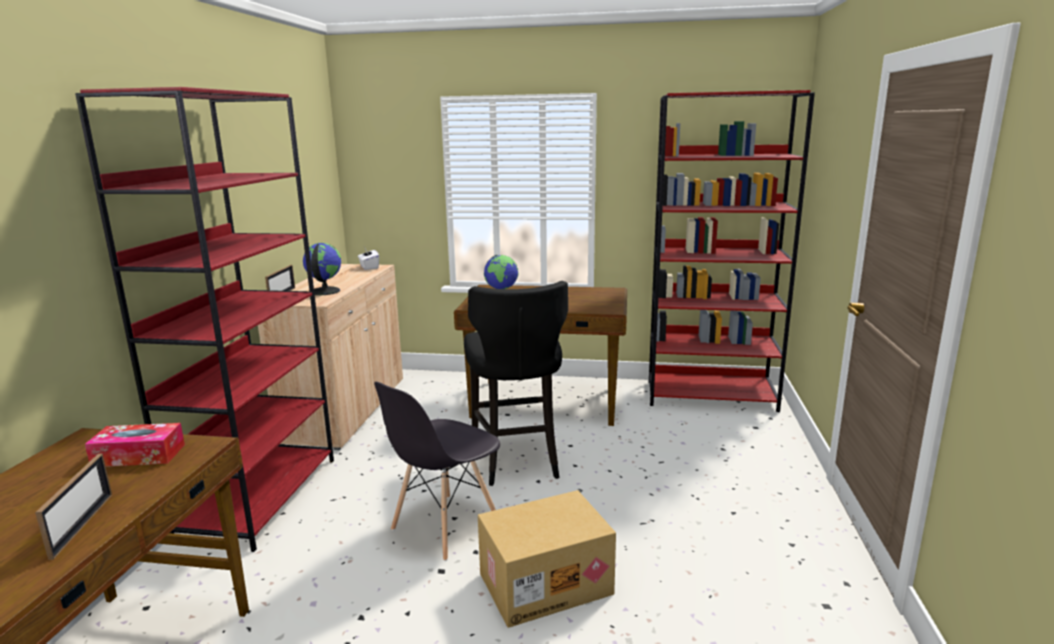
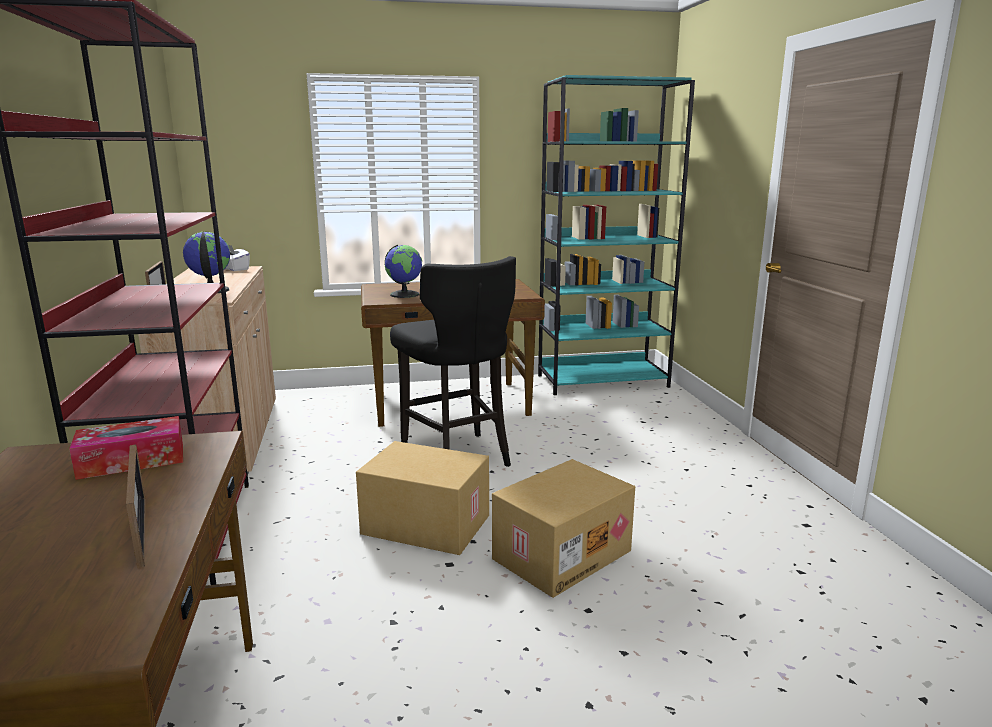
camera: 20 degrees left, 0 degrees up
grey chair [374,382,500,561] -> cardboard box [356,441,489,555]
red bookcase [649,90,815,412] -> turquoise bookcase [538,75,695,395]

